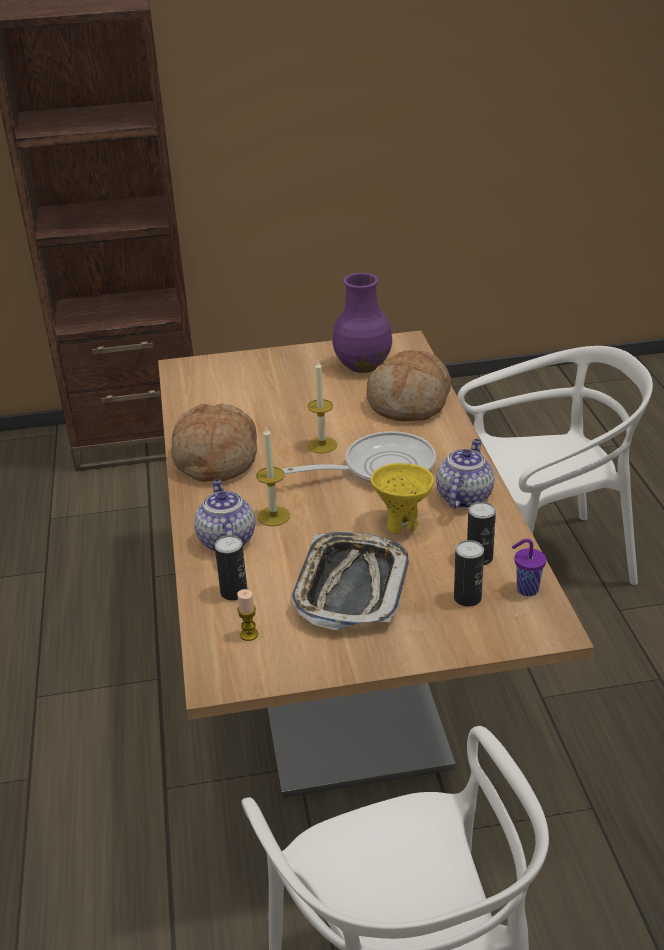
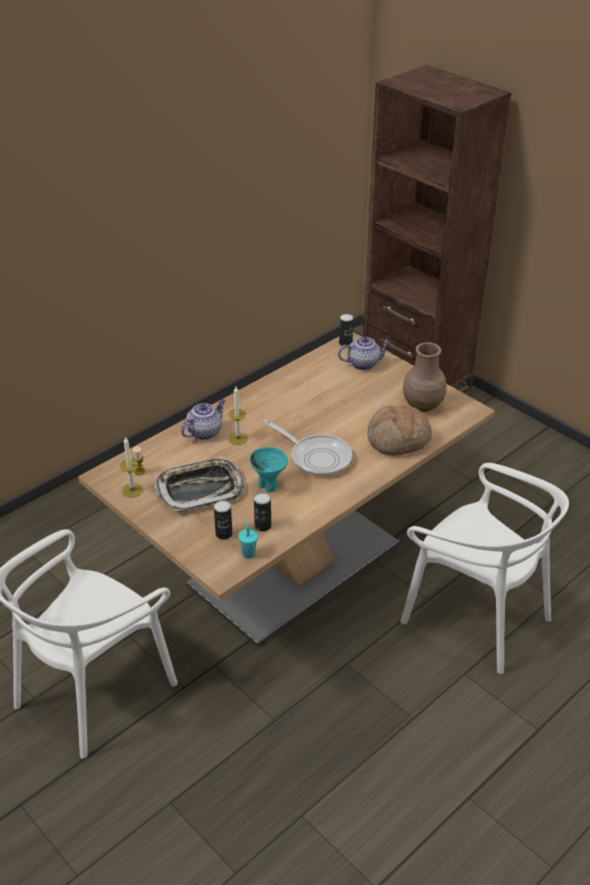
camera: 55 degrees right, 5 degrees up
bread [171,404,257,482] -> none
can [215,535,247,601] -> can moved to [339,314,353,346]
candle [307,361,337,453] -> candle moved to [120,437,143,498]
purple vase [332,273,392,373] -> brown vase [403,342,447,412]
yellow bowl [371,463,434,534] -> turquoise bowl [249,447,288,493]
teapot [436,439,494,509] -> teapot moved to [338,337,390,370]
purple cup [512,539,546,596] -> turquoise cup [238,522,258,559]

